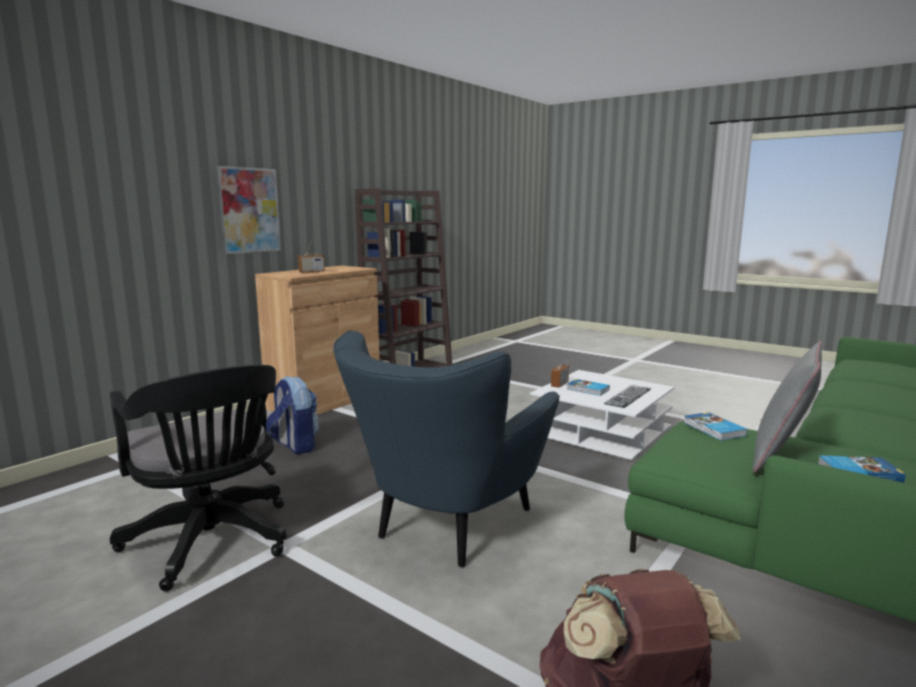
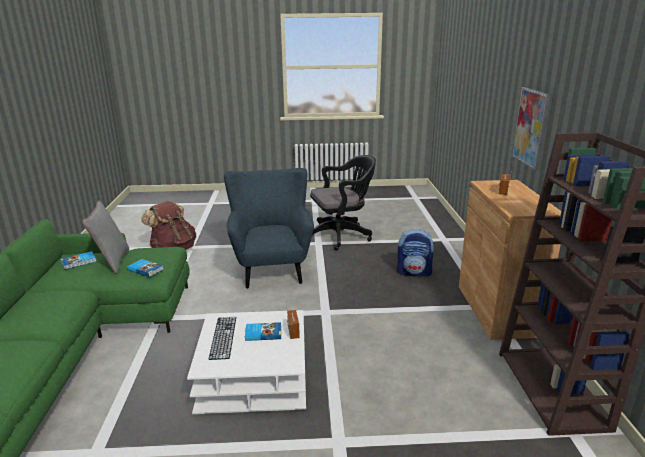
camera: 140 degrees right, 10 degrees up
black office chair [110,365,286,592] -> black office chair turned 150 degrees clockwise [310,155,376,251]

